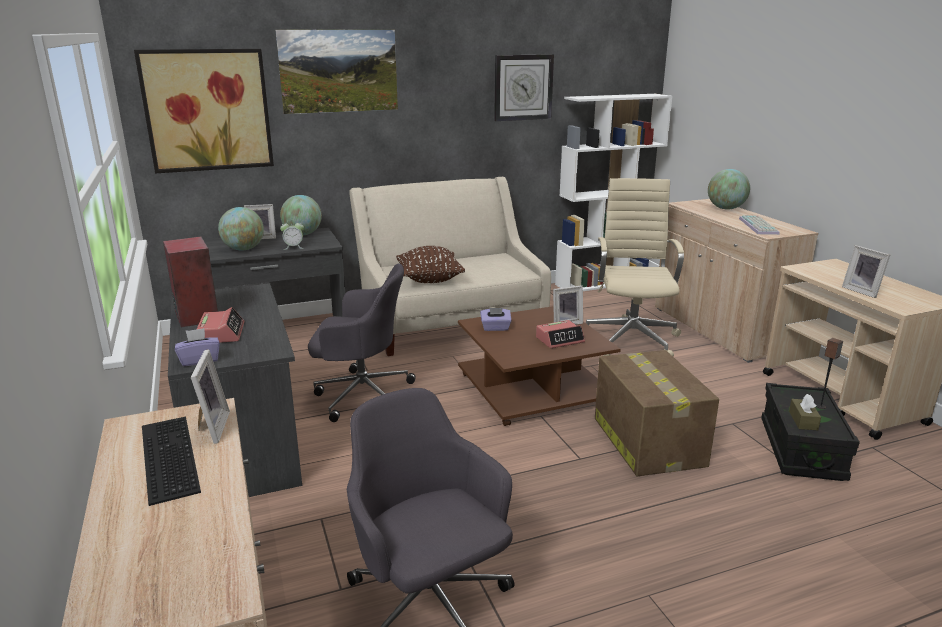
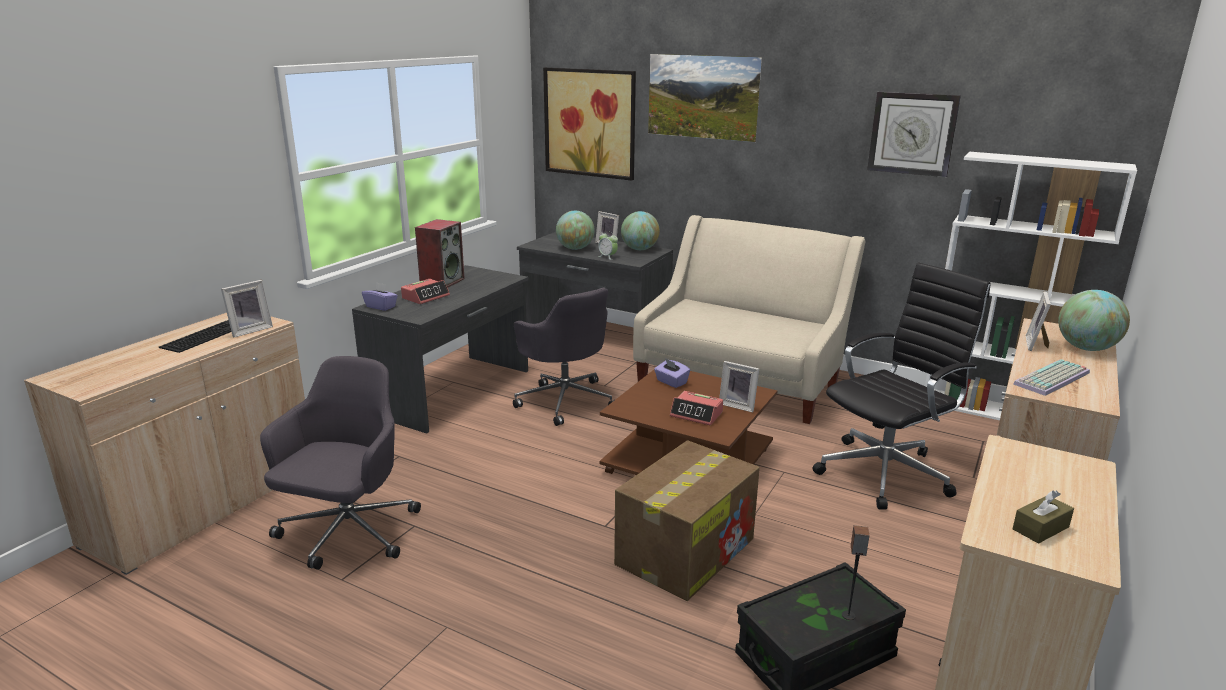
camera: 50 degrees right, 0 degrees up
brown pillow [396,246,465,283] -> none
beige office chair [586,178,684,357] -> black office chair [813,262,991,510]
brown tissue box [789,394,821,430] -> brown tissue box moved to [1013,491,1074,544]
picture frame [842,245,890,298] -> picture frame moved to [1026,292,1051,351]

